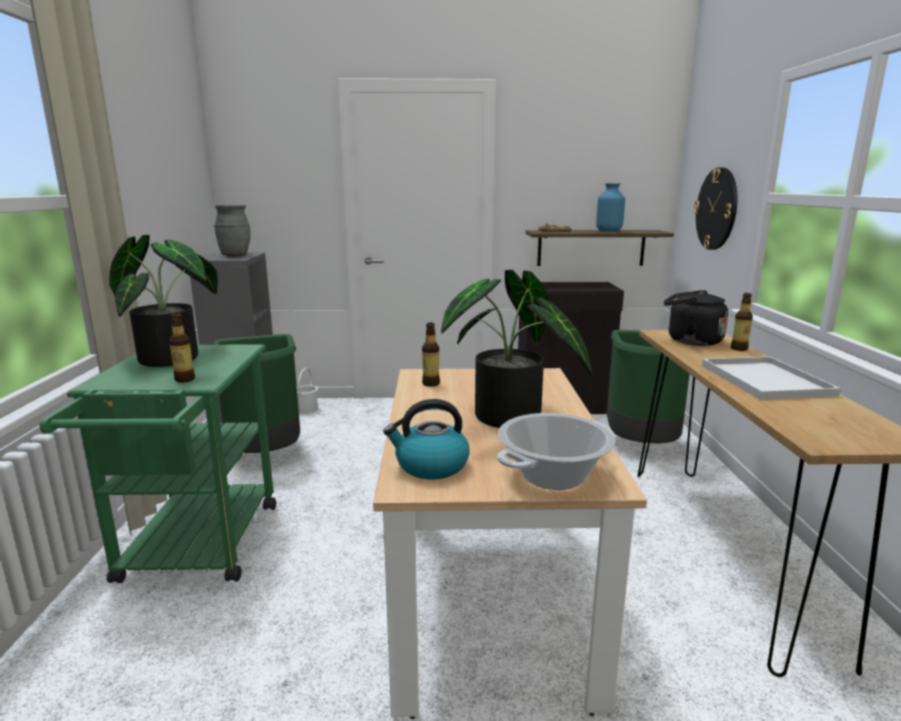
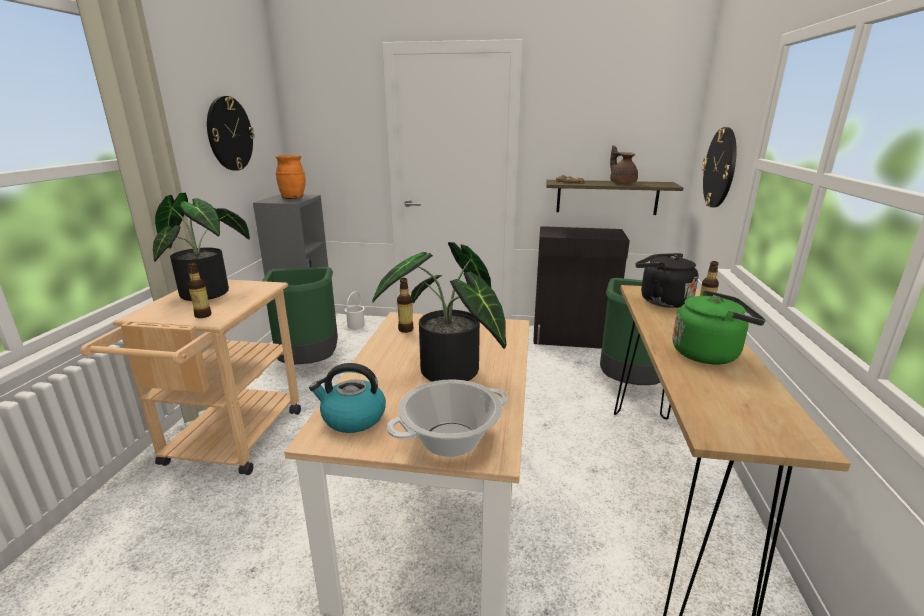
camera: 10 degrees right, 5 degrees up
green cart [39,344,276,583] -> beige cart [80,280,301,475]
grey vase [214,205,251,256] -> orange vase [275,155,306,199]
blue vase [596,183,625,232] -> brown teapot [610,145,638,184]
white tray [702,357,841,400] -> green kettle [673,290,766,365]
none -> wall clock [207,96,255,171]

